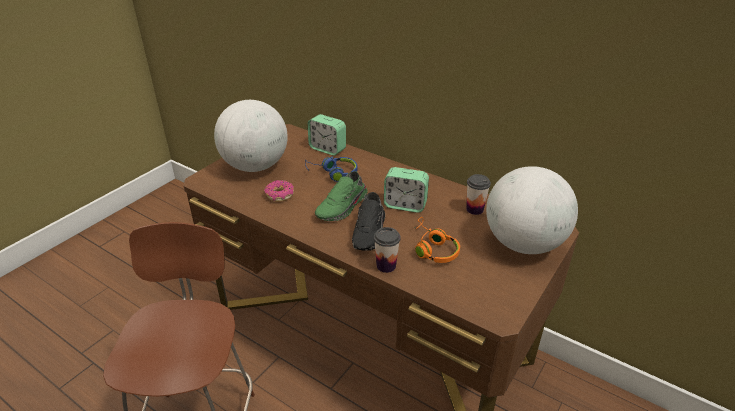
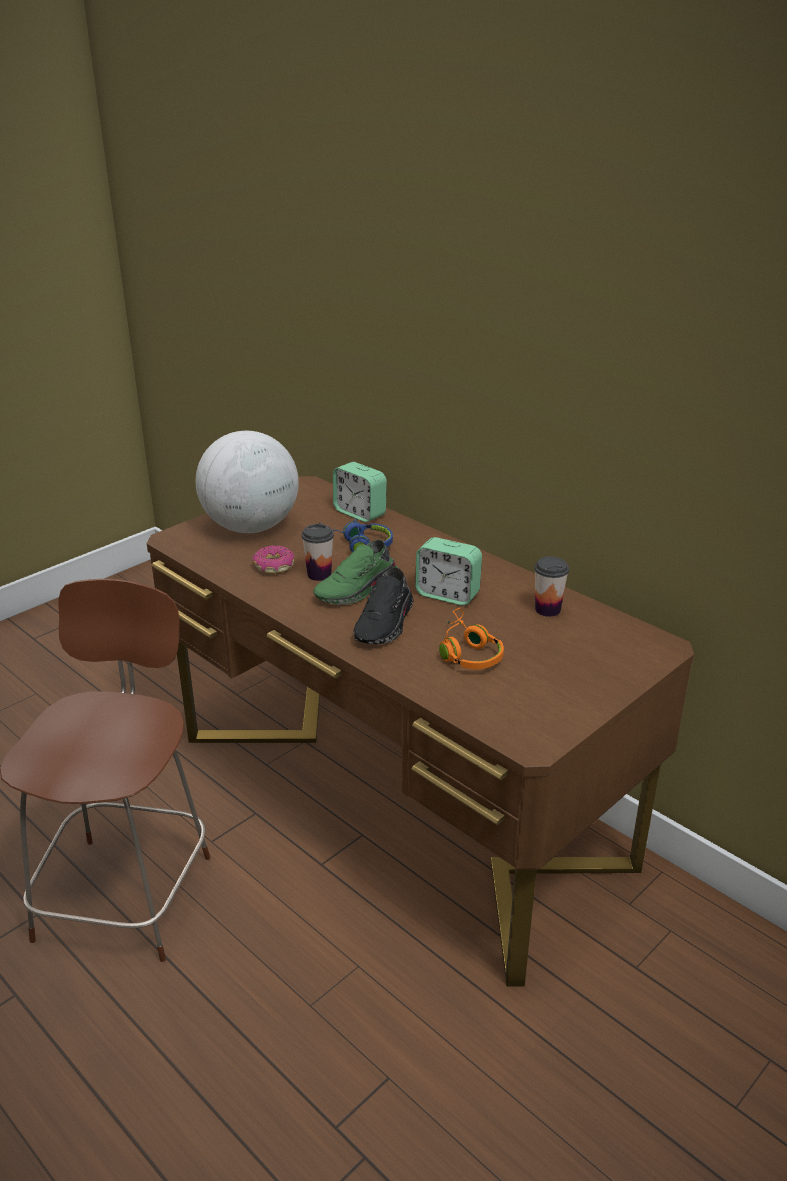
camera: 10 degrees right, 5 degrees down
cup [374,227,401,273] -> cup moved to [301,524,334,581]
globe [486,166,578,254] -> none

